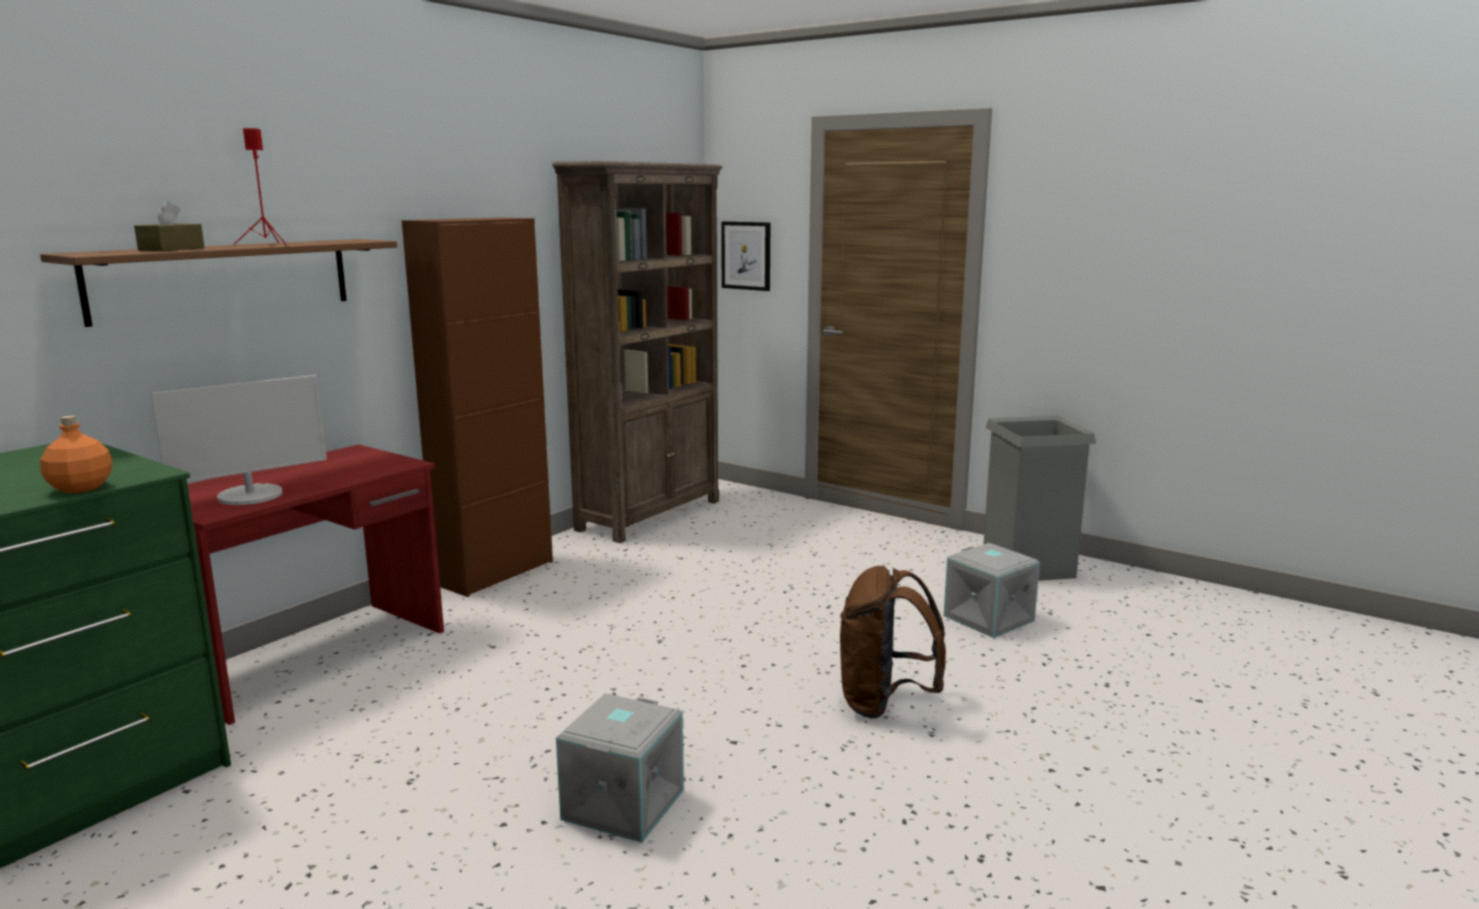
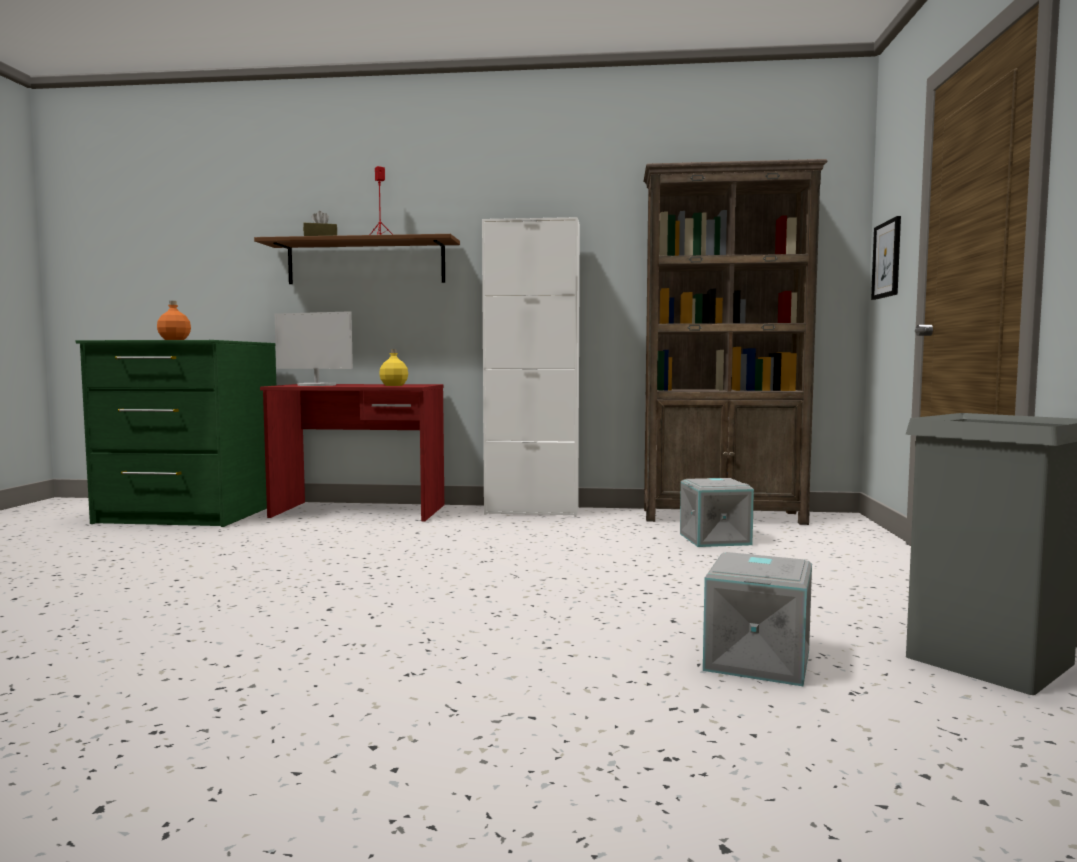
camera: 60 degrees right, 10 degrees down
brown cabinet [402,217,553,597] -> white cabinet [482,217,580,517]
grey storage box [556,693,684,843] -> grey storage box moved to [680,478,754,547]
brown backpack [840,566,946,718] -> none
none -> yellow bottle [379,349,408,386]

